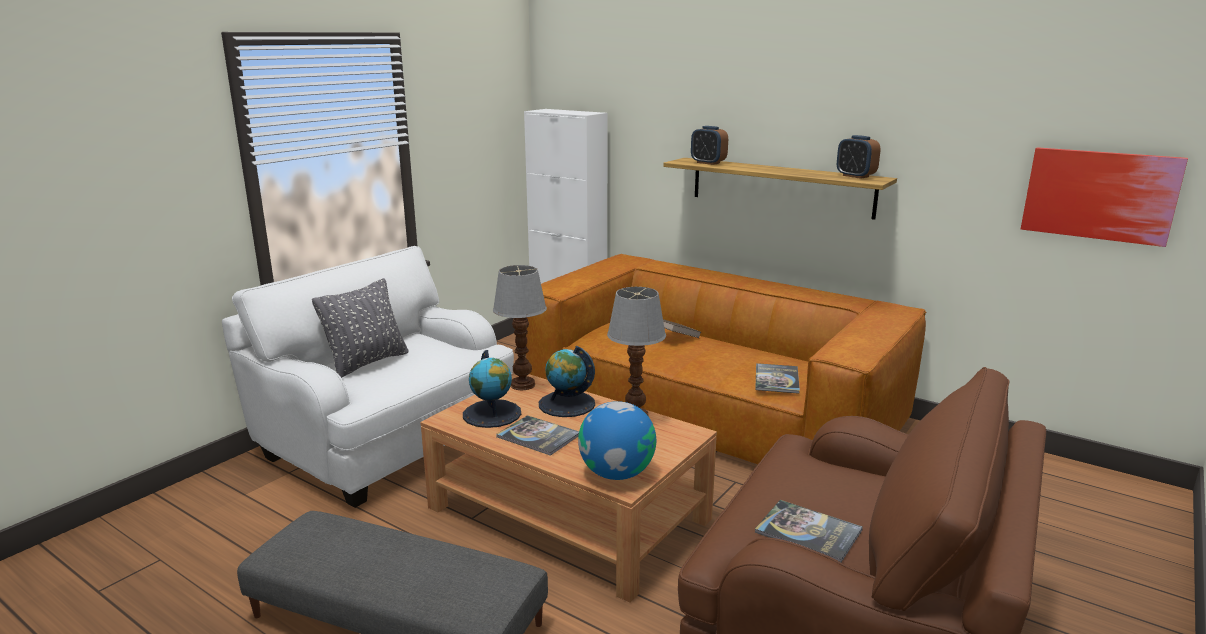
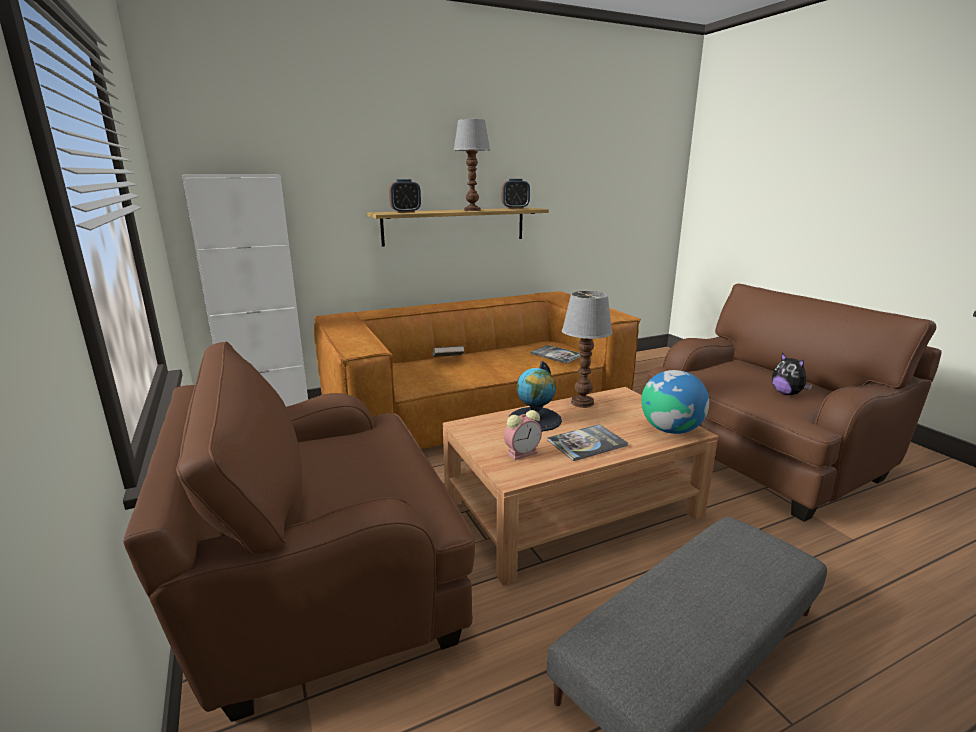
camera: 60 degrees left, 0 degrees up
white armchair [222,246,514,508] -> brown armchair [123,341,475,722]
grey pillow [312,278,408,378] -> none
globe [463,350,521,428] -> alarm clock [504,410,542,460]
table lamp [493,265,547,390] -> table lamp moved to [453,119,490,211]
book [755,500,863,562] -> plush toy [772,353,812,395]
picture [1021,147,1188,247] -> none

